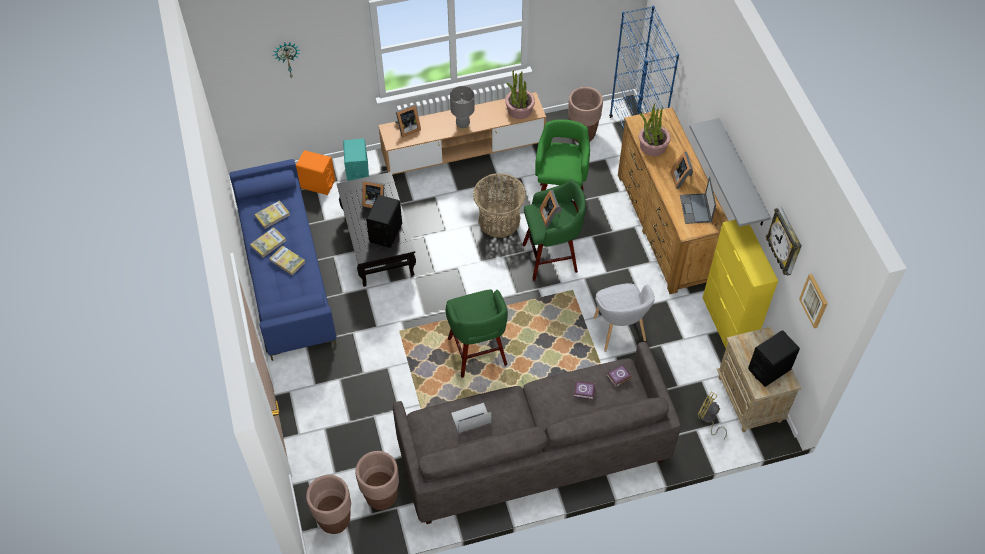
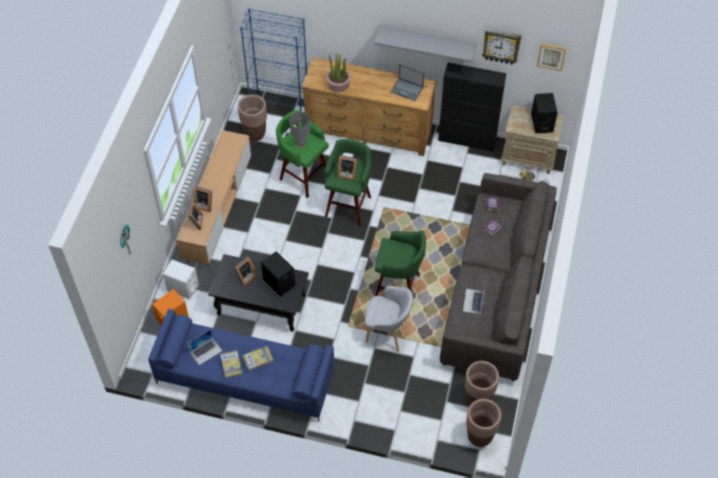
camera: 60 degrees left, 0 degrees up
book [255,200,290,229] -> laptop [187,329,222,365]
turquoise speaker [343,139,369,181] -> white speaker [163,260,199,299]
grey table lamp [450,86,475,130] -> grey table lamp moved to [289,112,310,148]
basket [473,173,526,238] -> none
potted plant [505,70,535,119] -> none
grey armchair [594,283,655,352] -> grey armchair moved to [365,286,413,352]
picture frame [671,152,693,189] -> picture frame moved to [194,186,212,212]
yellow cabinet [703,220,778,348] -> black cabinet [438,62,506,151]

